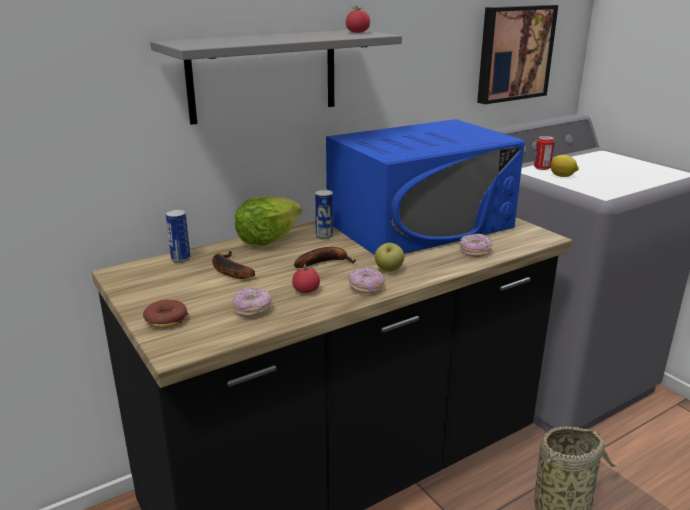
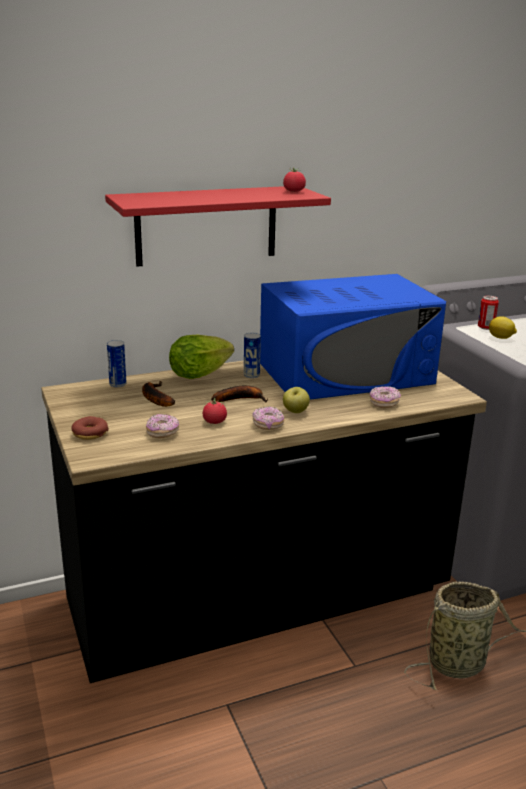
camera: 10 degrees right, 0 degrees up
grey shelf [150,30,402,125] -> red shelf [105,186,331,267]
picture [477,5,558,104] -> none

